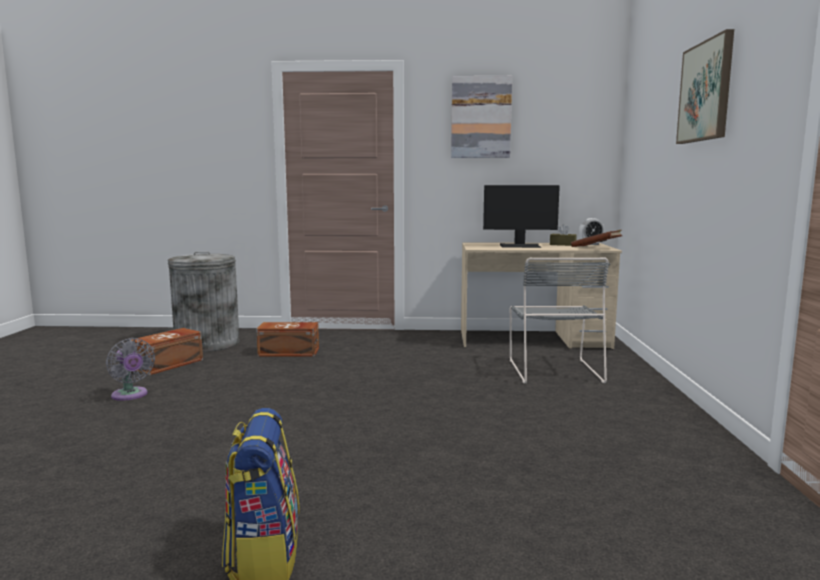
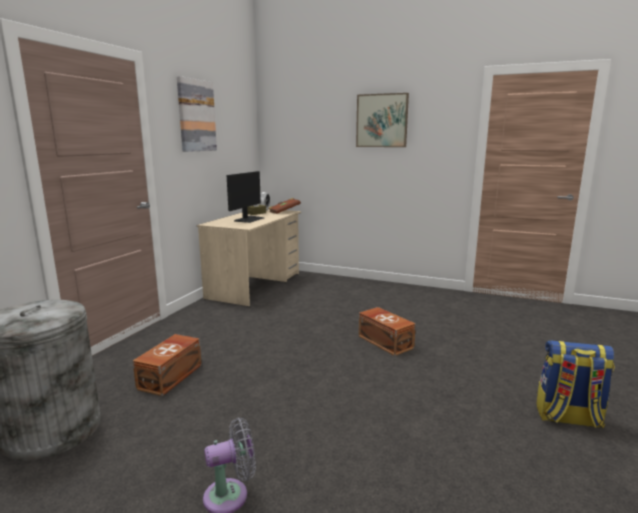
camera: 70 degrees left, 5 degrees up
brown storage box [129,328,203,375] -> brown storage box moved to [358,307,416,356]
grey chair [510,258,609,383] -> none

